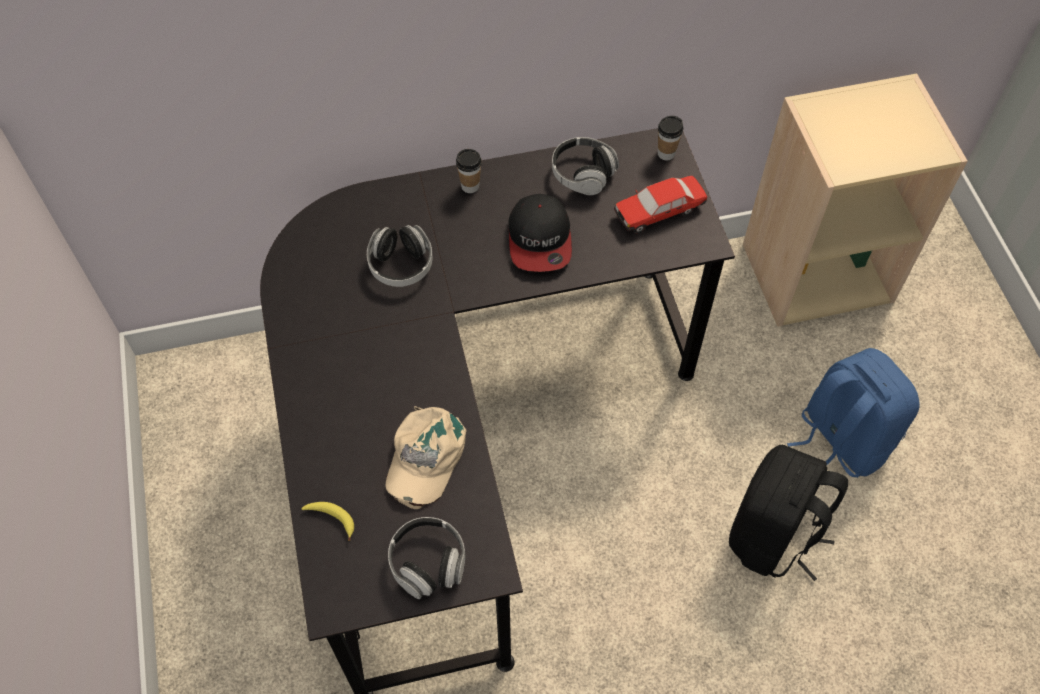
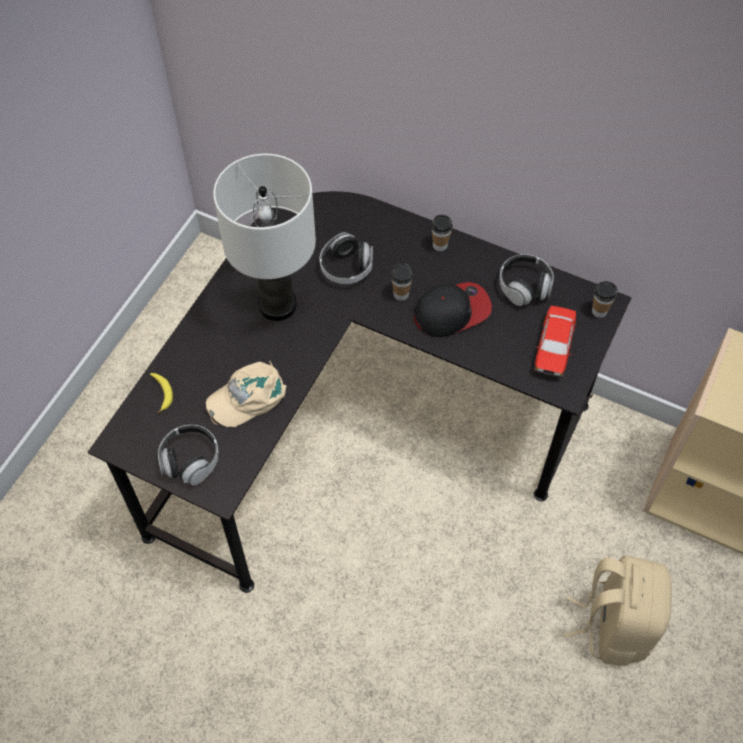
camera: 40 degrees right, 0 degrees up
cap [508,194,572,272] -> cap turned 150 degrees counterclockwise [413,282,492,337]
toy car [614,176,707,233] -> toy car turned 90 degrees counterclockwise [534,306,576,378]
black backpack [729,445,848,581] -> none
blue backpack [787,348,920,478] -> beige backpack [564,555,672,666]
none -> white table lamp [213,154,316,321]
none -> cup [391,263,413,301]

